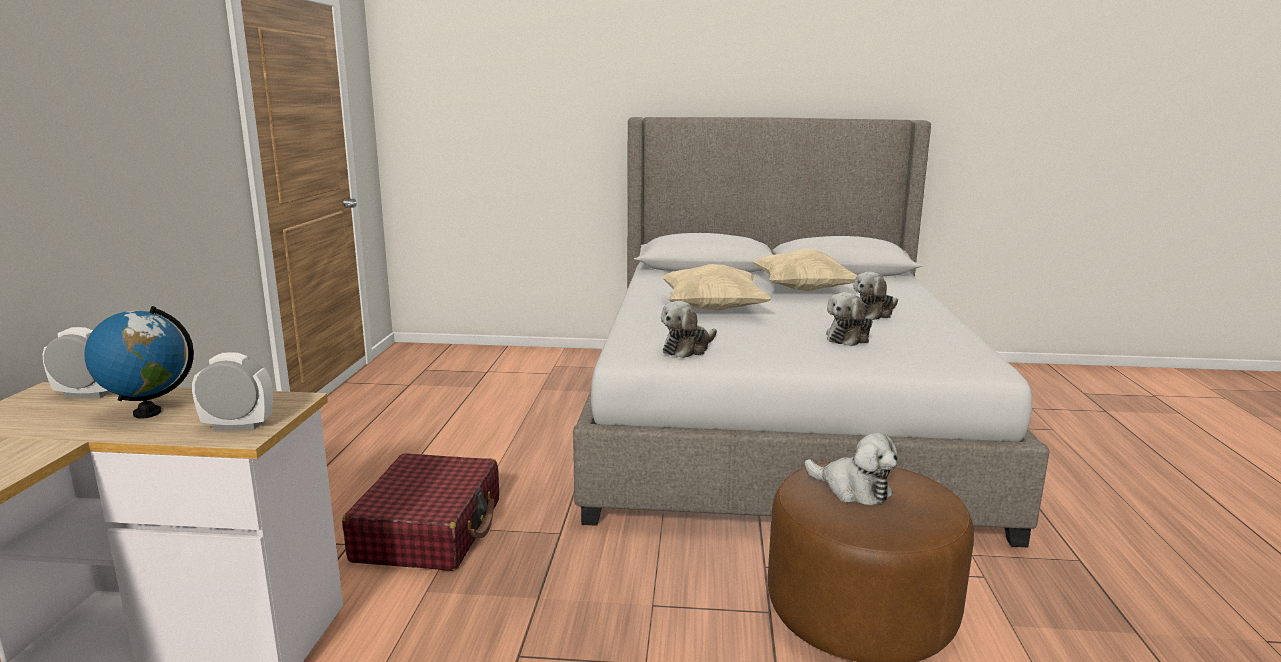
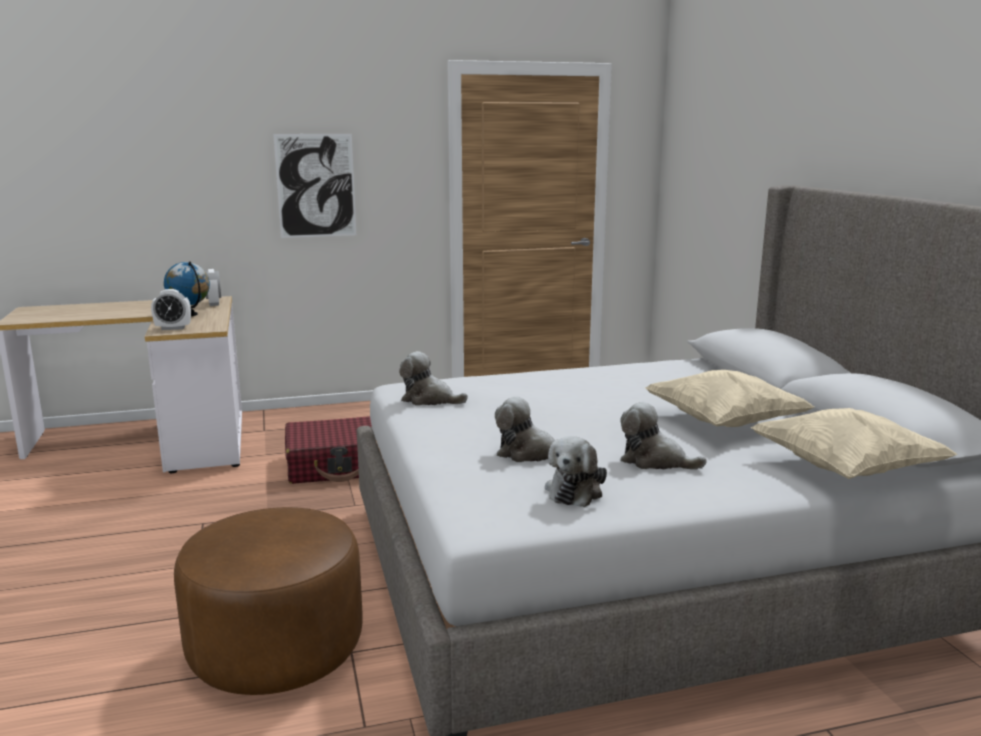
camera: 70 degrees right, 0 degrees up
alarm clock [192,352,273,431] -> alarm clock turned 105 degrees clockwise [151,289,191,330]
beige pillow [661,264,772,311] -> beige pillow moved to [750,408,958,479]
plush toy [805,433,898,505] -> plush toy moved to [545,436,607,507]
none -> picture [273,134,356,238]

